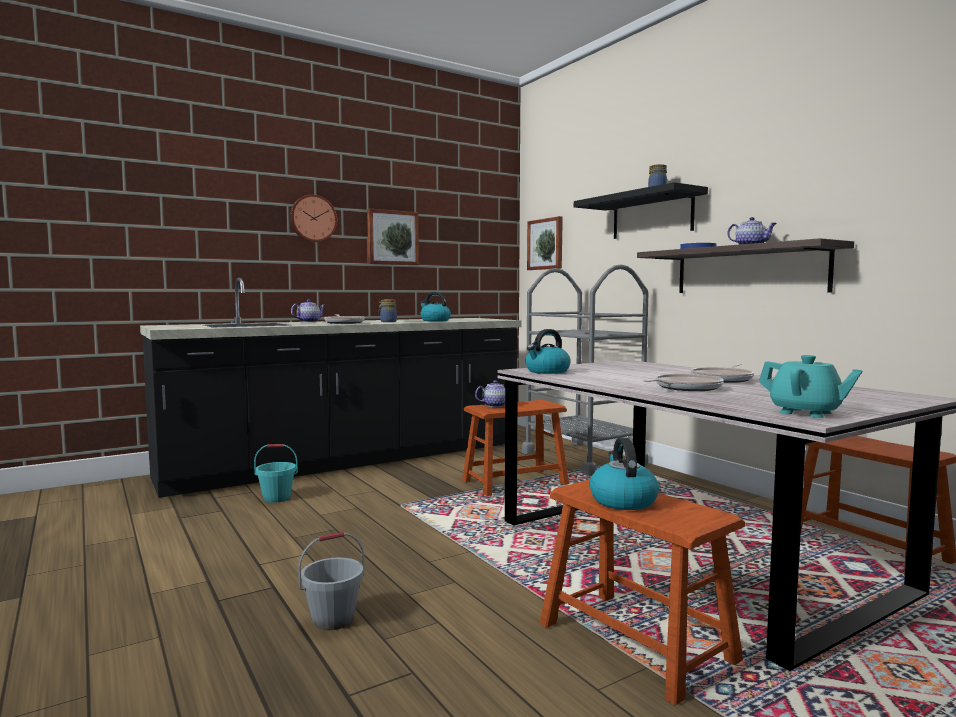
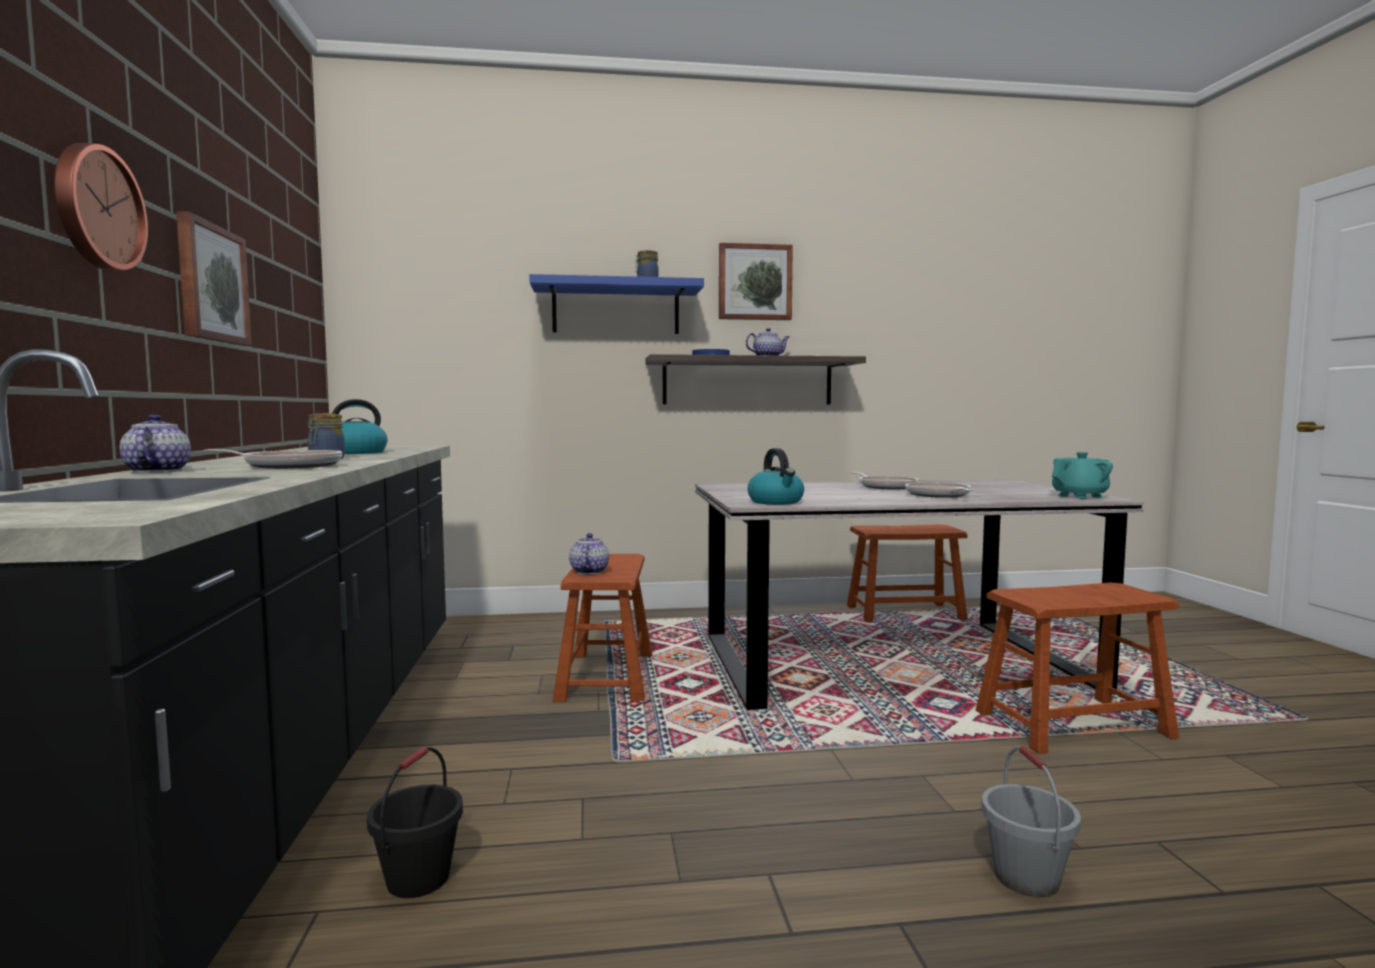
camera: 65 degrees left, 0 degrees up
turquoise bucket [254,444,298,503] -> black bucket [367,747,463,898]
grey cart [522,264,649,476] -> none
picture [527,216,563,270] -> picture moved to [719,243,793,320]
black shelf [574,182,708,239] -> blue shelf [529,274,704,334]
kettle [590,437,659,510] -> none

